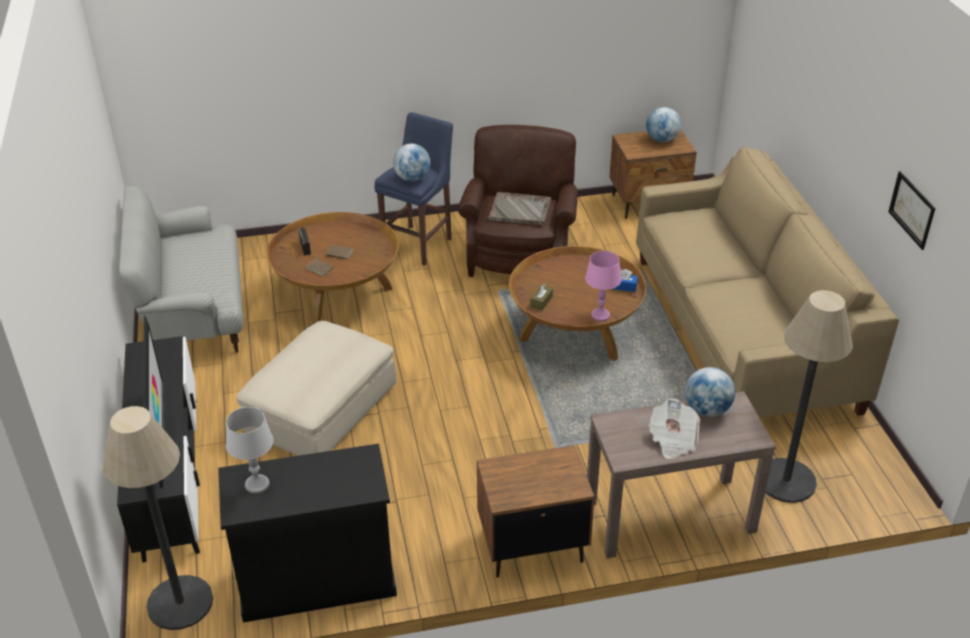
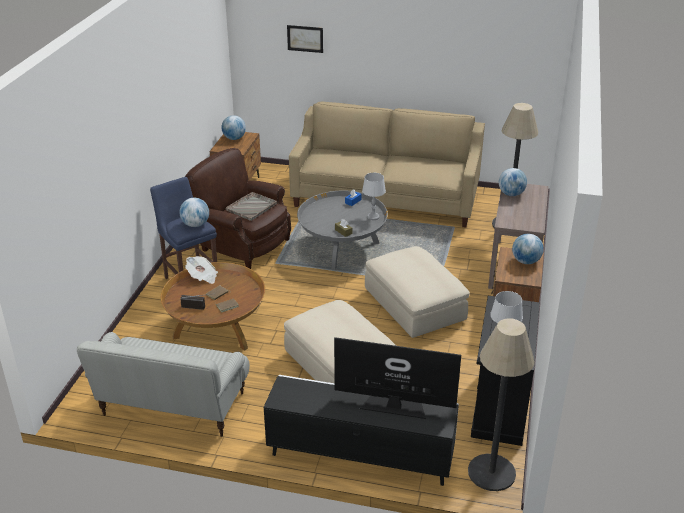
camera: 65 degrees left, 5 degrees down
brown coffee table [509,246,646,361] -> grey coffee table [297,190,388,270]
pink table lamp [585,251,621,321] -> grey table lamp [362,173,386,220]
newspaper [648,399,700,459] -> newspaper moved to [185,256,218,284]
picture [888,171,935,250] -> picture moved to [287,25,323,53]
none -> beige ottoman [365,246,469,338]
none -> globe [512,234,544,264]

